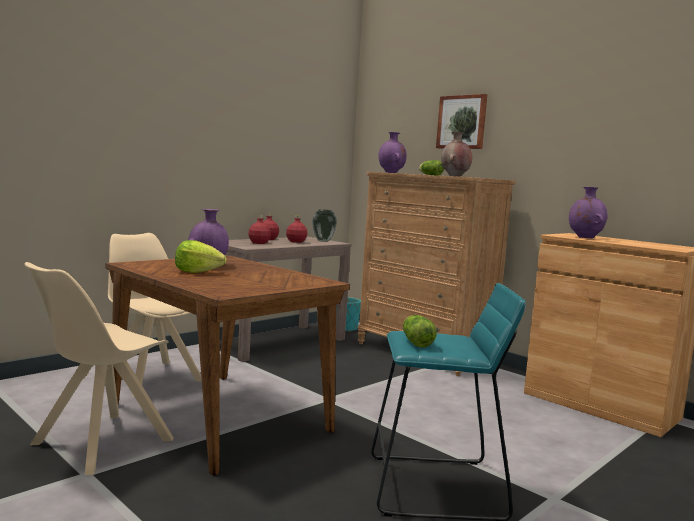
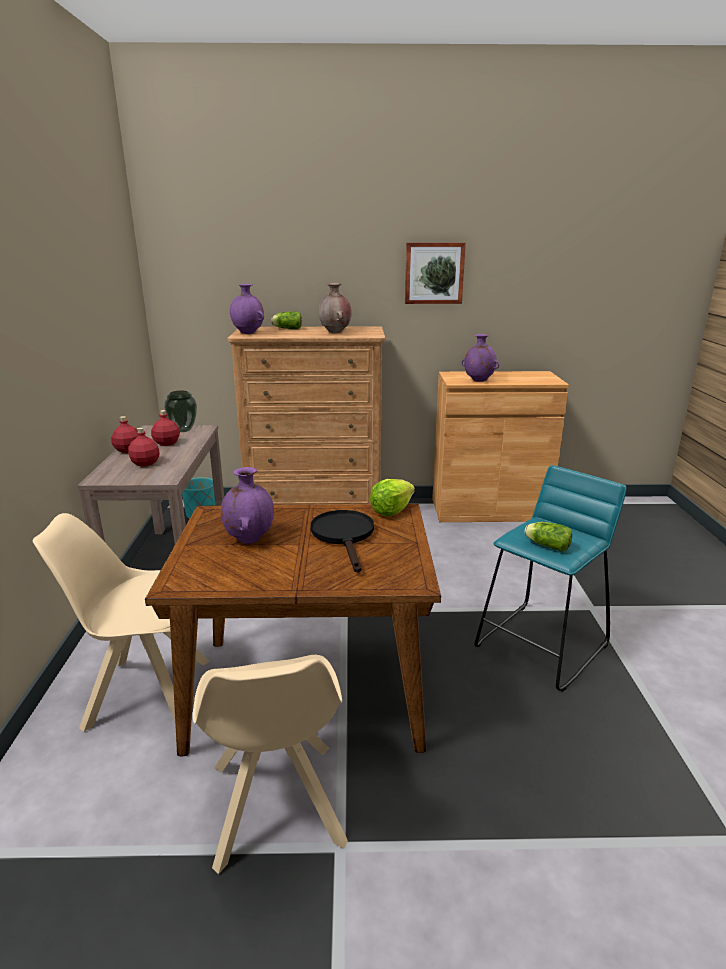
camera: 45 degrees left, 15 degrees up
lettuce [175,240,227,273] -> lettuce moved to [370,479,415,516]
picture [436,94,487,149] -> picture moved to [405,243,466,304]
none -> black frying pan [311,510,374,573]

